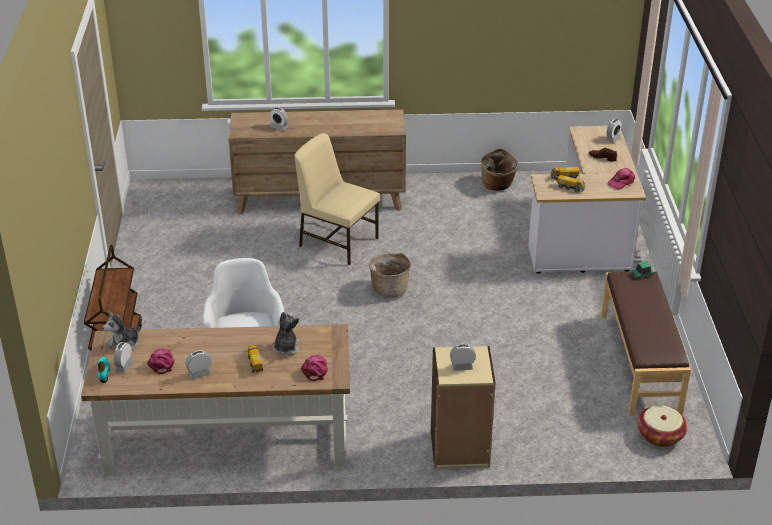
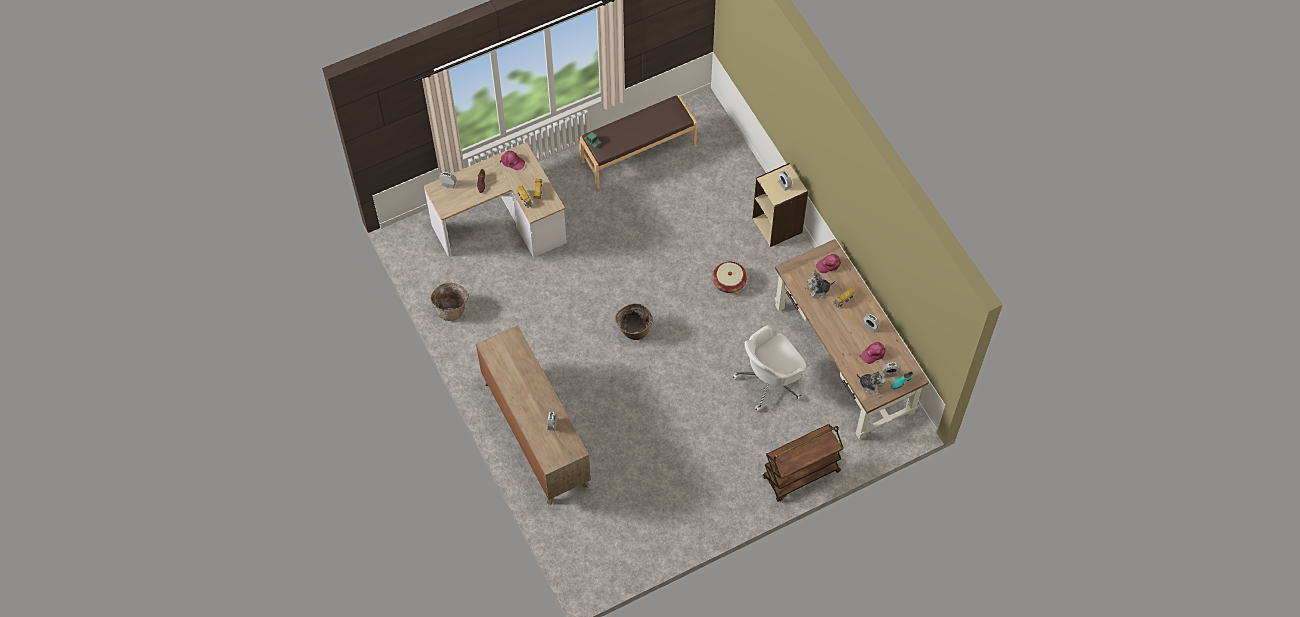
camera: 115 degrees left, 25 degrees up
beige chair [295,133,380,265] -> none
basket [637,405,687,447] -> basket moved to [712,261,747,293]

